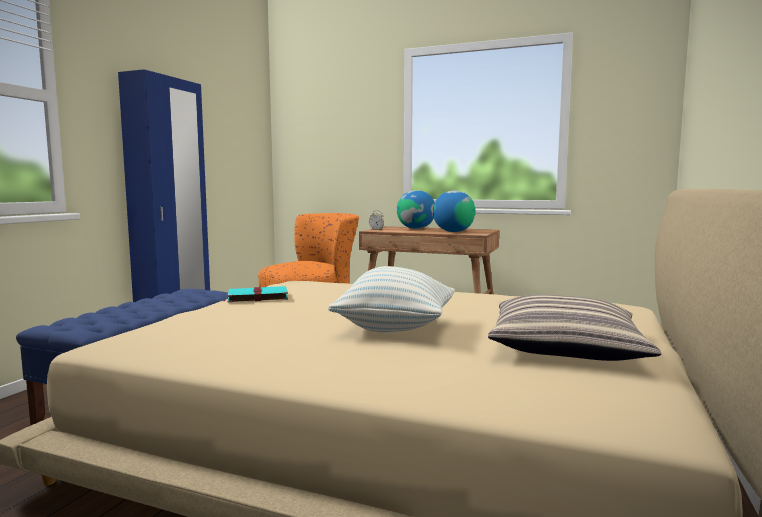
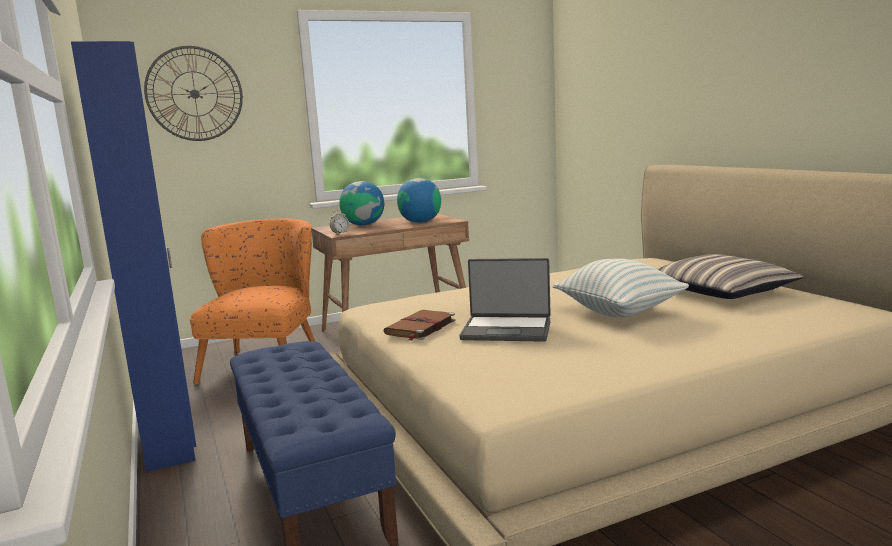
camera: 45 degrees left, 5 degrees up
turquoise book [222,286,288,303] -> brown book [384,310,456,341]
none -> wall clock [144,46,243,141]
none -> laptop [459,258,551,342]

